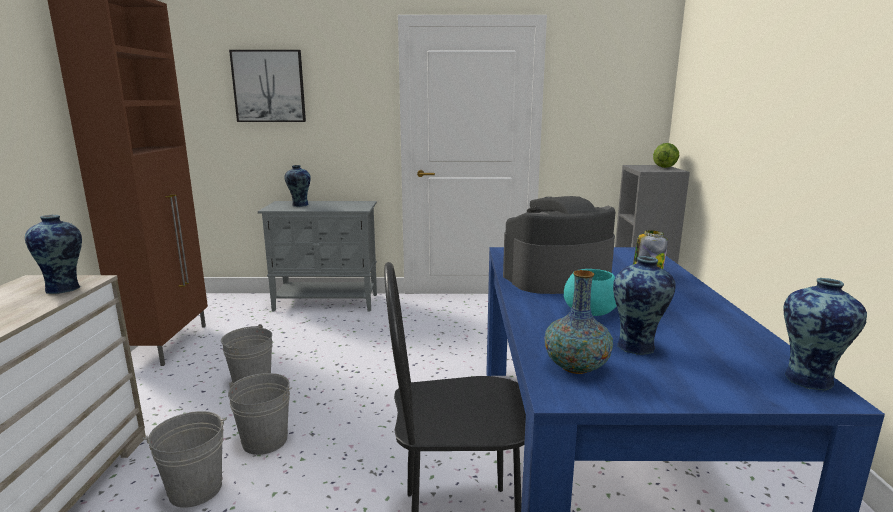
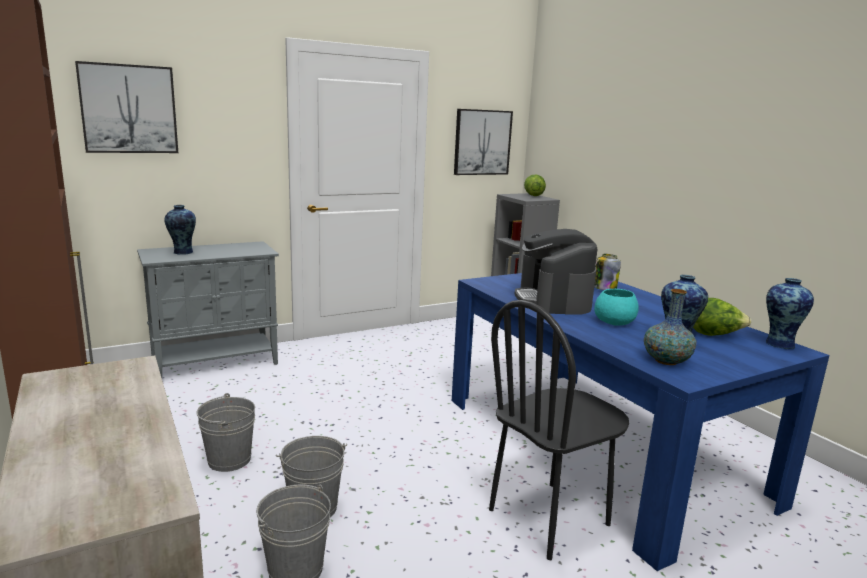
camera: 30 degrees left, 0 degrees up
vase [25,215,82,294] -> none
coffee machine [503,196,615,294] -> coffee machine turned 45 degrees counterclockwise [514,229,598,315]
none -> picture [454,109,513,175]
none -> lettuce [693,298,751,336]

